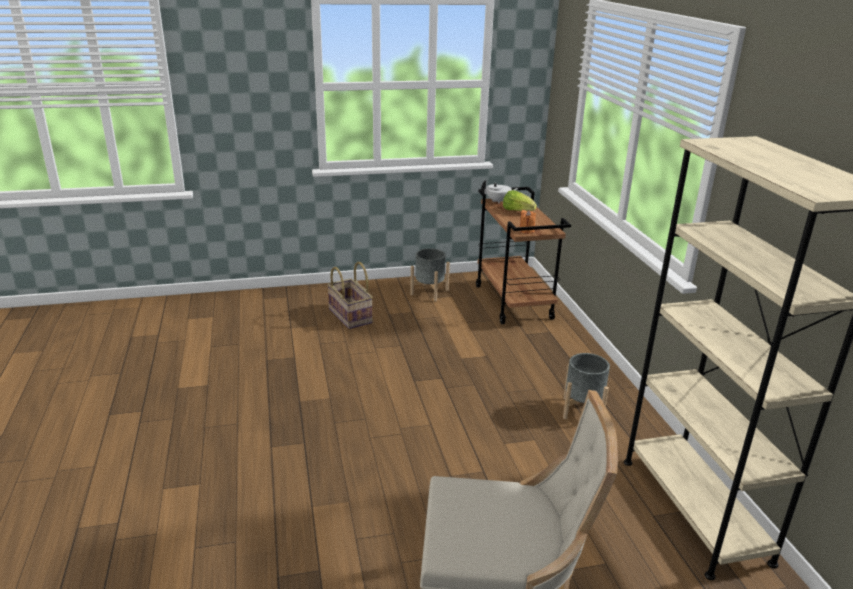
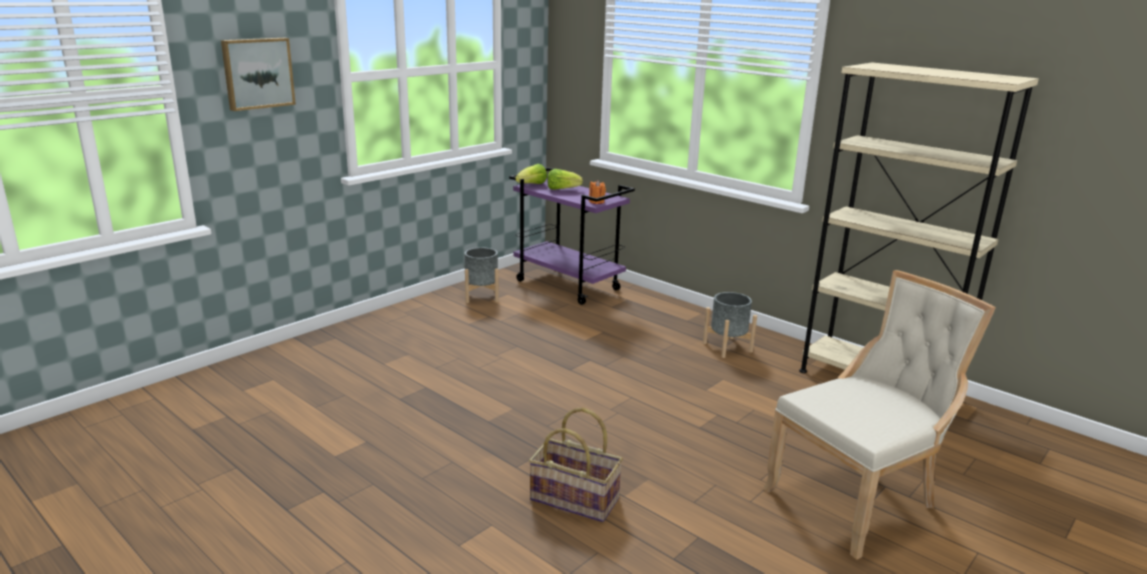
camera: 35 degrees left, 5 degrees down
basket [327,262,373,329] -> basket moved to [529,407,623,522]
brown cart [476,187,571,324] -> purple cart [509,168,635,305]
white teapot [481,180,519,204] -> lettuce [515,164,547,184]
none -> picture [221,38,296,111]

